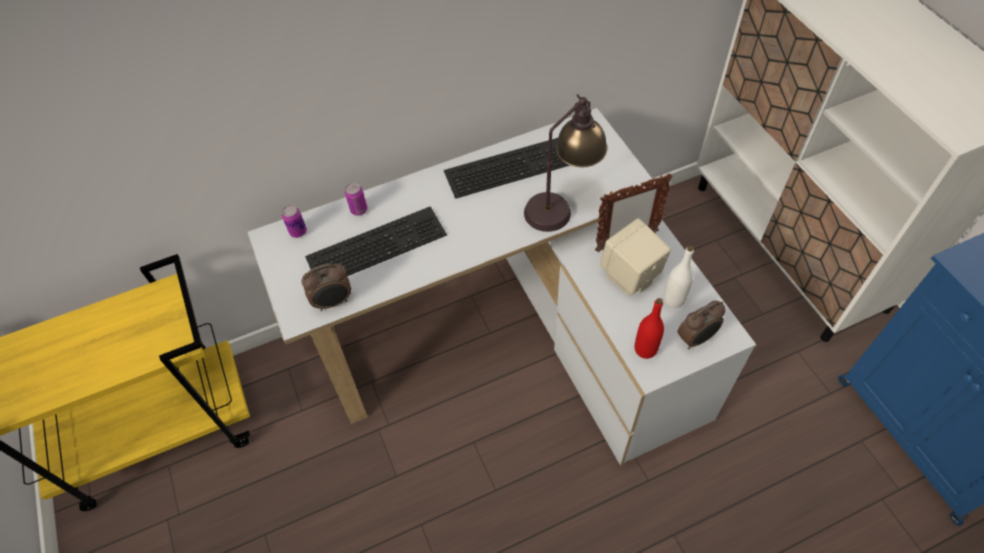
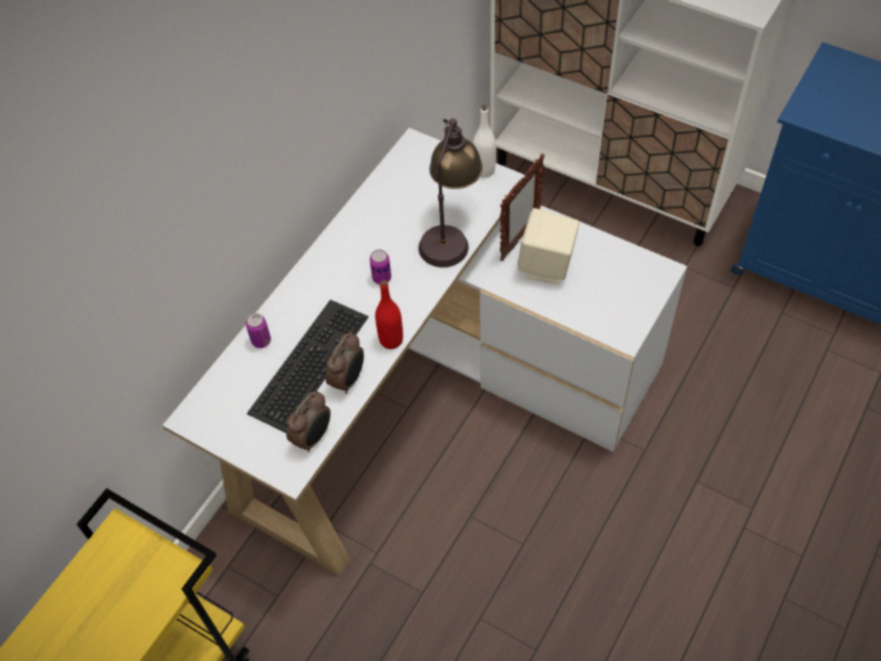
camera: 35 degrees left, 0 degrees up
can [282,205,307,238] -> can moved to [370,249,391,284]
keyboard [444,138,570,199] -> none
red bottle [635,298,664,359] -> red bottle moved to [375,280,403,349]
white bottle [664,245,694,308] -> white bottle moved to [473,105,496,178]
alarm clock [678,301,726,349] -> alarm clock moved to [325,332,364,394]

